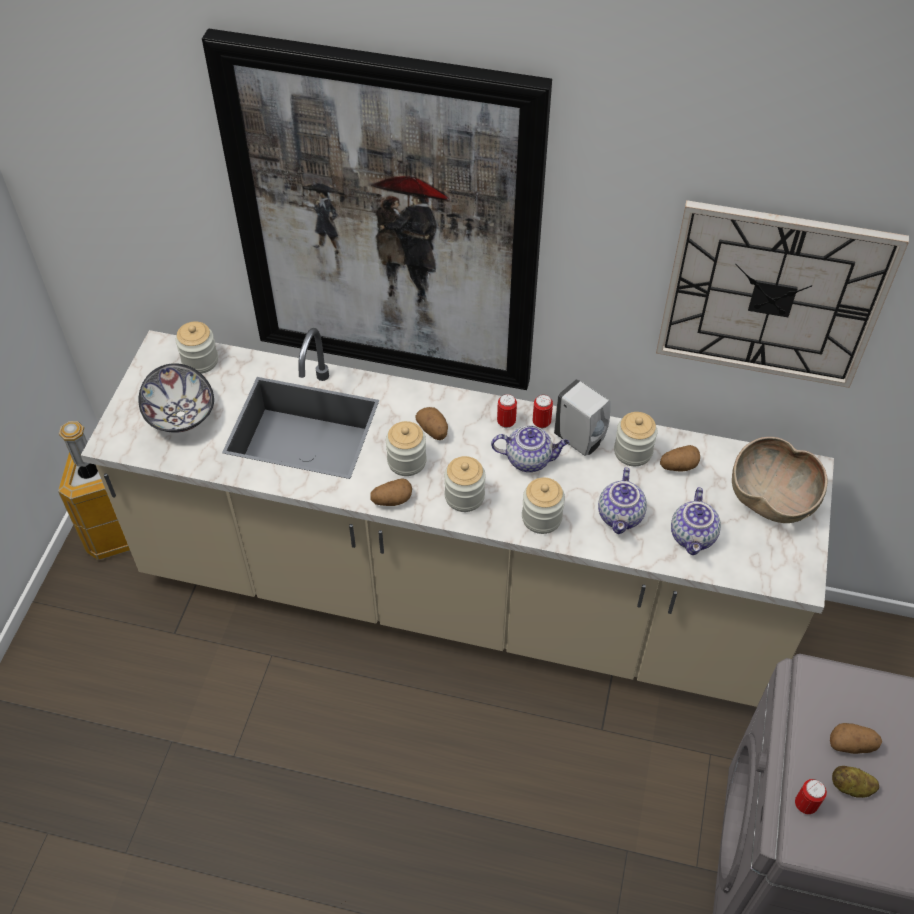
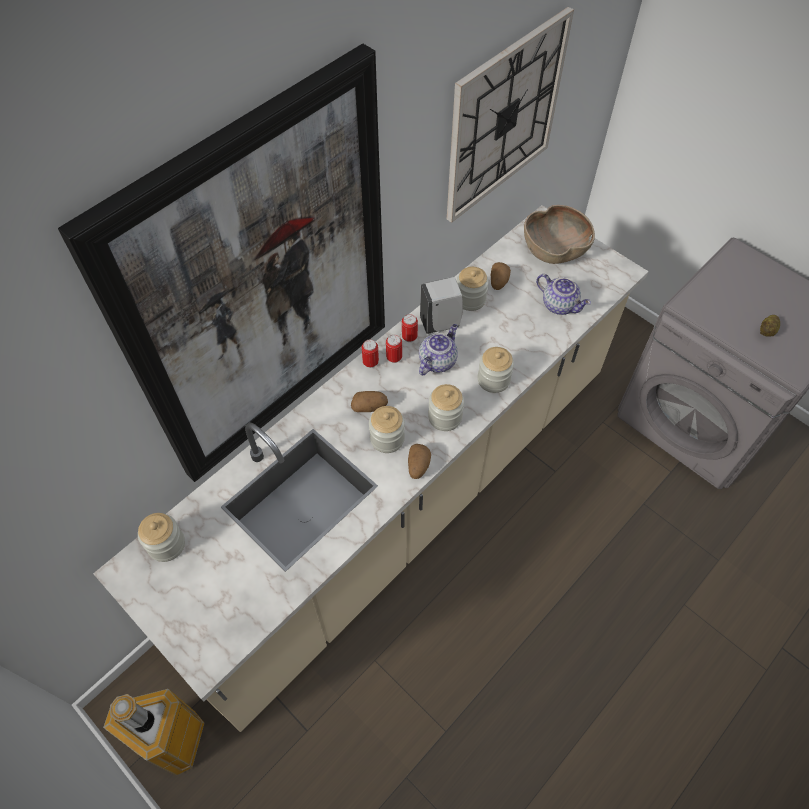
camera: 60 degrees left, 5 degrees up
bowl [138,363,214,433] -> none
teapot [598,467,647,534] -> none
can [795,779,827,814] -> can moved to [362,340,379,368]
potato [830,723,882,754] -> none

